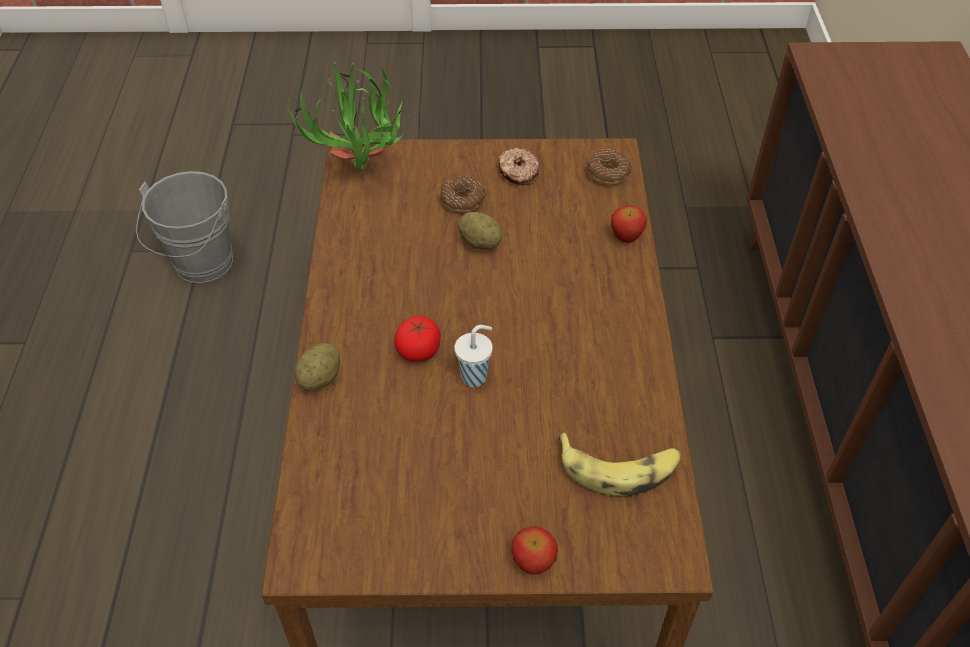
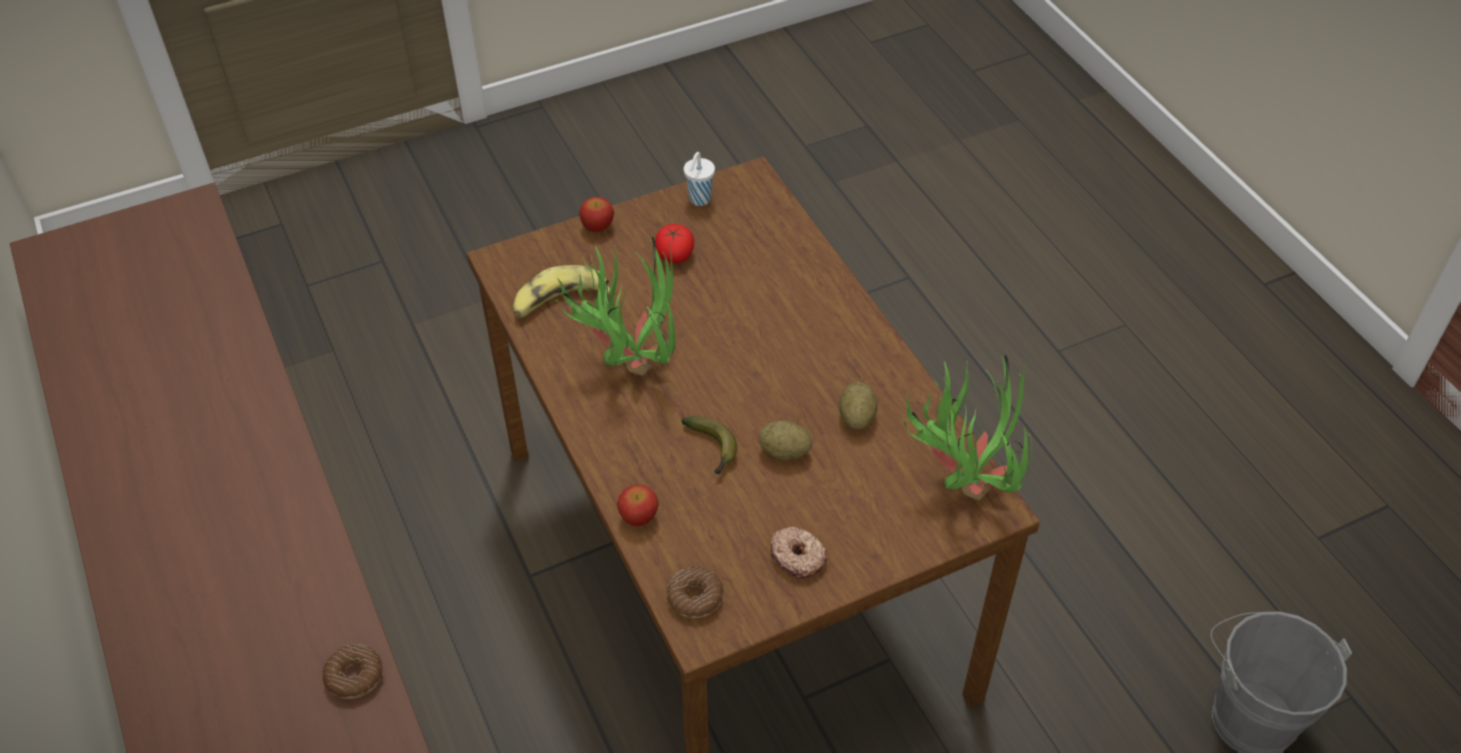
camera: 155 degrees right, 0 degrees up
potato [295,343,340,390] -> potato moved to [839,382,878,429]
tomato [394,316,441,362] -> tomato moved to [655,224,694,263]
donut [440,176,485,213] -> donut moved to [322,644,383,699]
white cup [454,325,493,387] -> white cup moved to [684,152,715,206]
none -> potted plant [554,237,676,376]
none -> banana [681,416,737,475]

